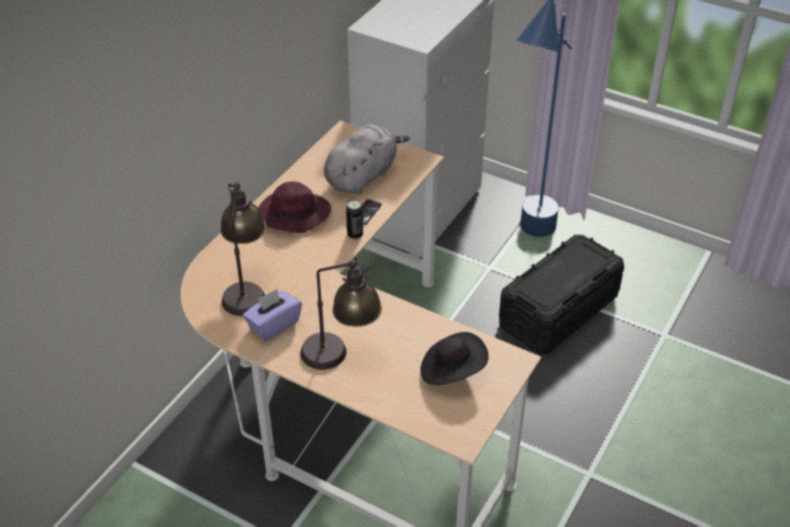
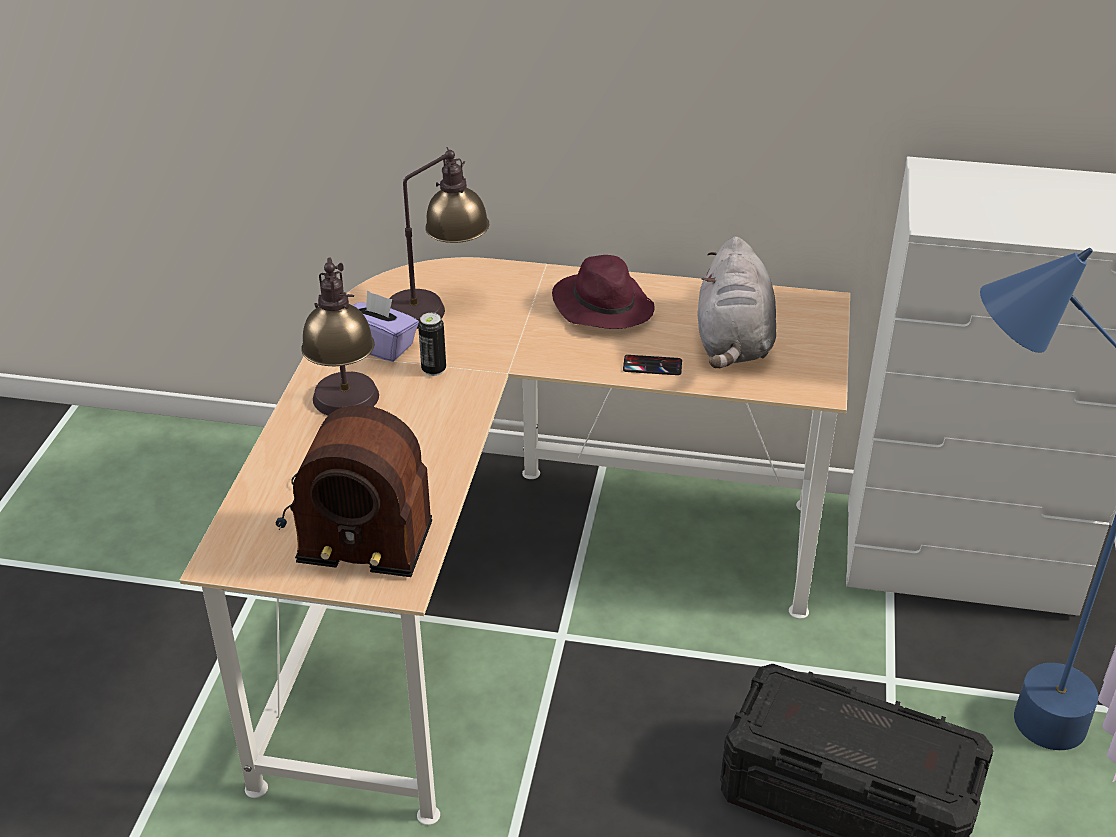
camera: 70 degrees right, 5 degrees down
grey plush toy [324,124,410,194] -> grey plush toy turned 75 degrees clockwise [698,236,776,368]
can [346,201,363,240] -> can moved to [418,313,446,376]
black hat [420,332,489,385] -> radio [276,405,432,577]

